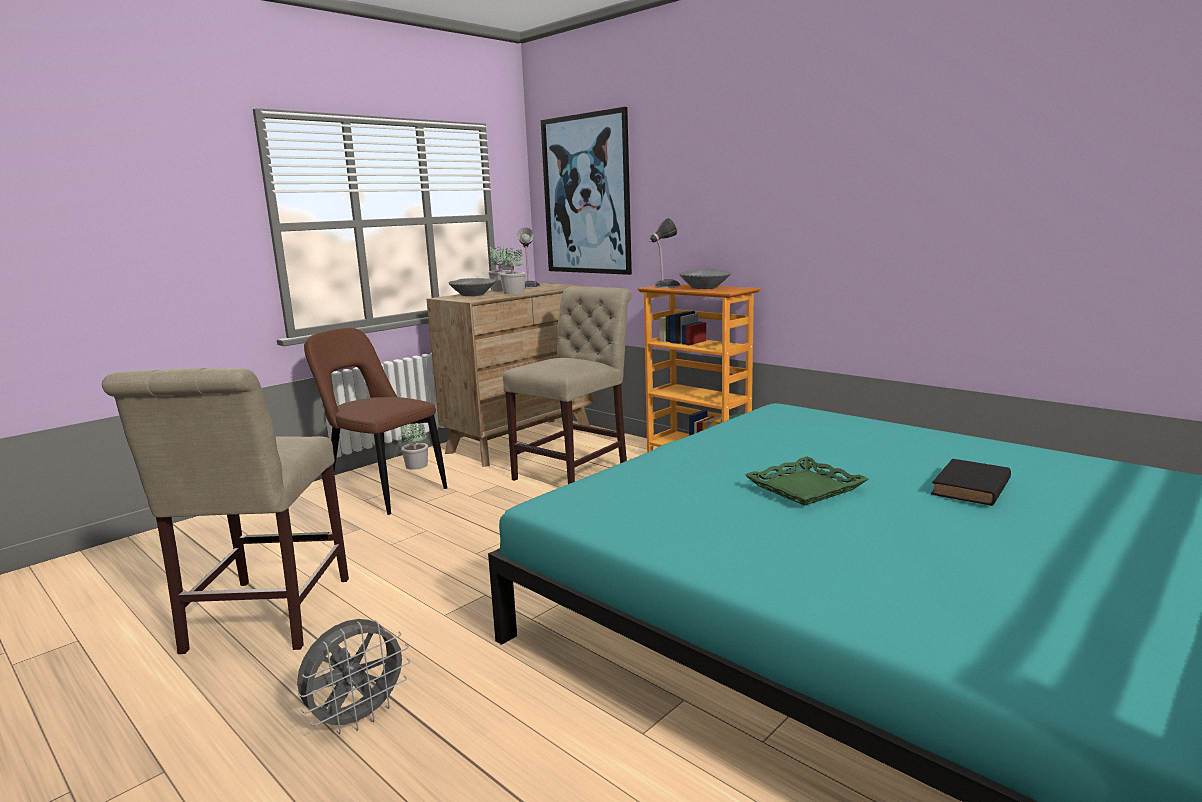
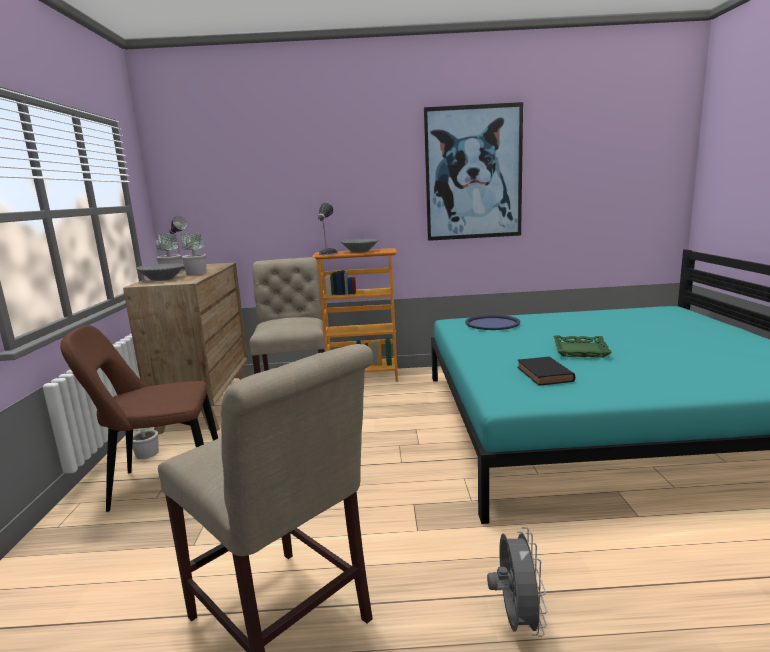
camera: 45 degrees left, 0 degrees up
picture [541,107,632,275] -> picture moved to [424,102,523,241]
black book [931,459,1011,506] -> black book moved to [517,356,575,385]
none -> blue tray [465,315,520,330]

